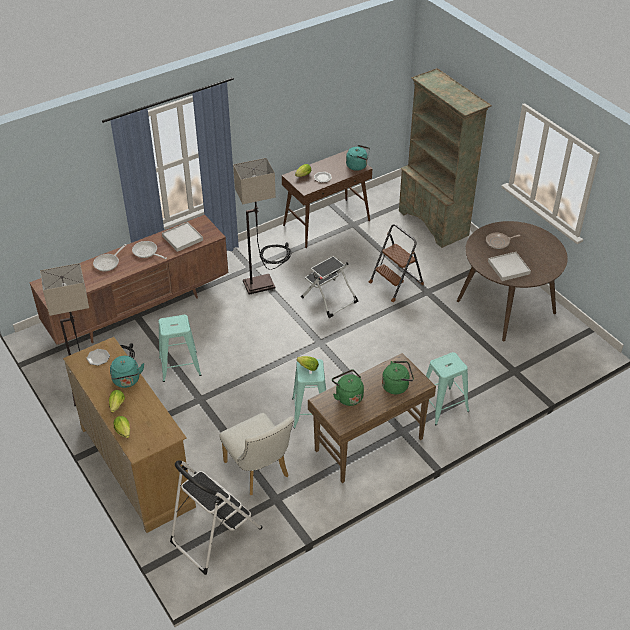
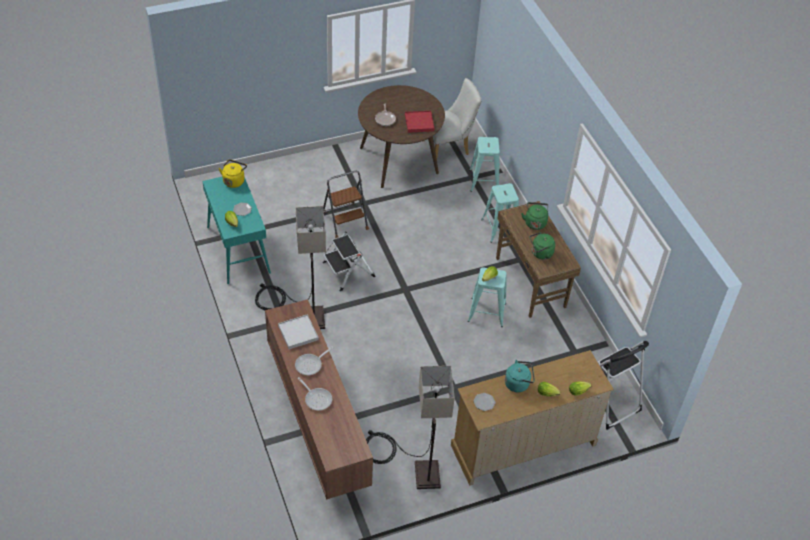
camera: 80 degrees left, 5 degrees up
turquoise stool [159,315,201,382] -> turquoise stool moved to [469,137,500,192]
white chair [219,413,294,495] -> white chair moved to [424,78,481,159]
brown console table [282,150,372,248] -> turquoise console table [202,177,271,284]
turquoise kettle [346,145,370,171] -> yellow kettle [219,160,247,188]
green bookcase [399,68,492,248] -> none
white tray [488,252,531,281] -> red tray [405,111,435,133]

